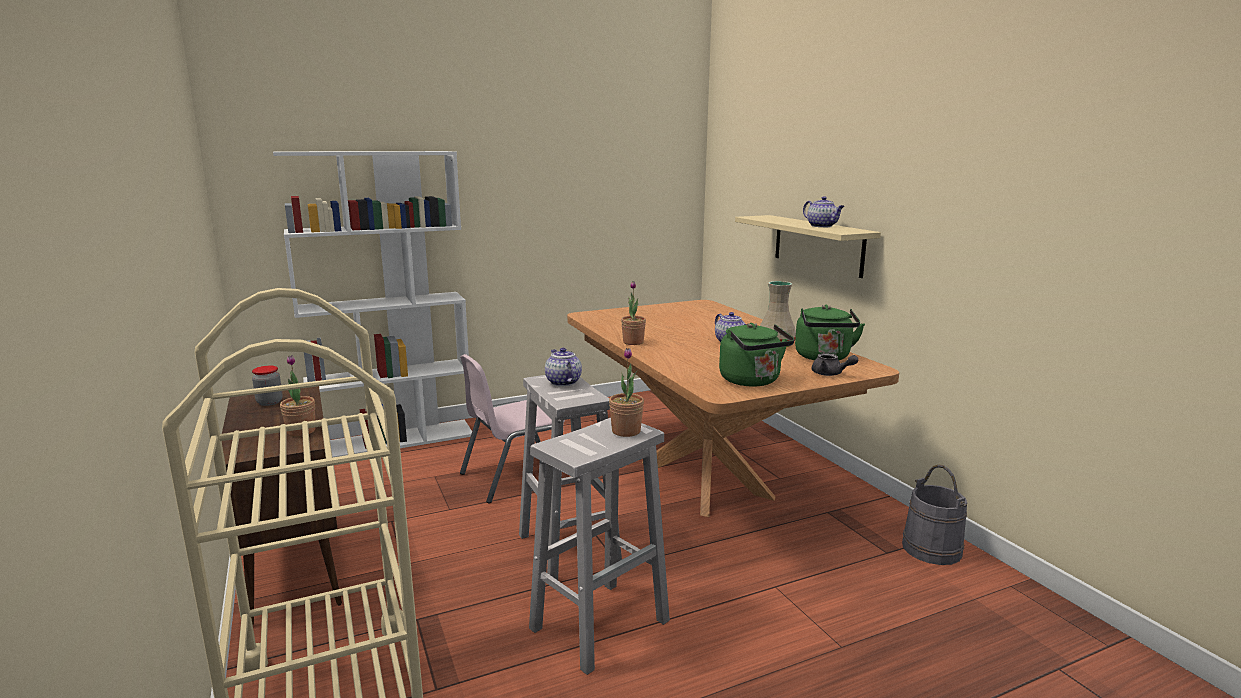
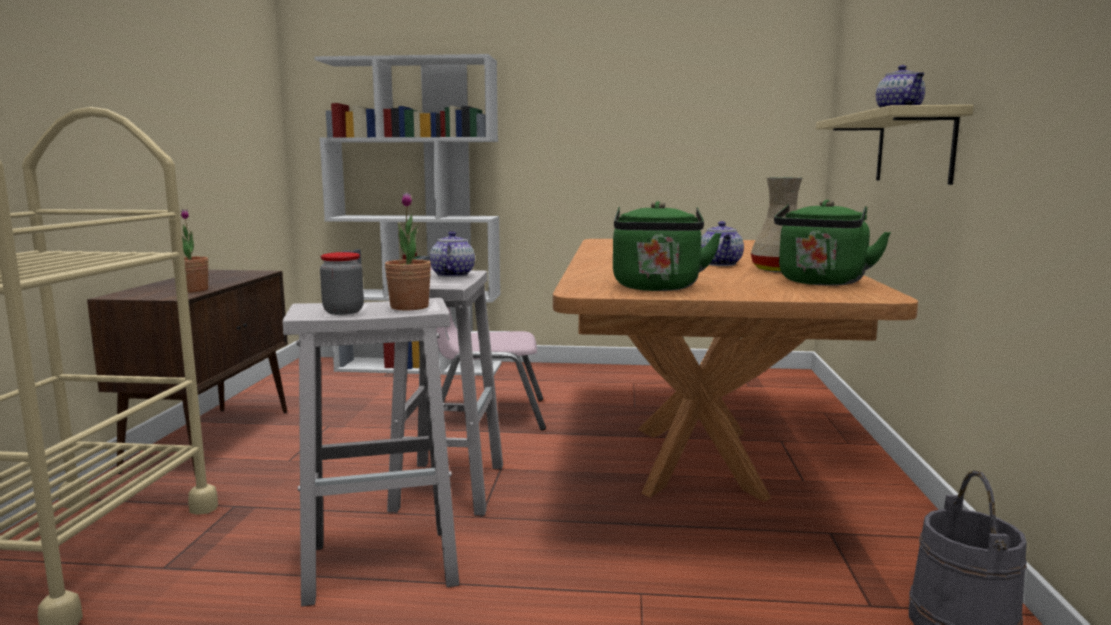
camera: 30 degrees right, 5 degrees down
jar [252,366,283,406] -> jar moved to [320,252,364,315]
potted plant [621,281,646,345] -> none
grey teapot [812,353,858,376] -> none

